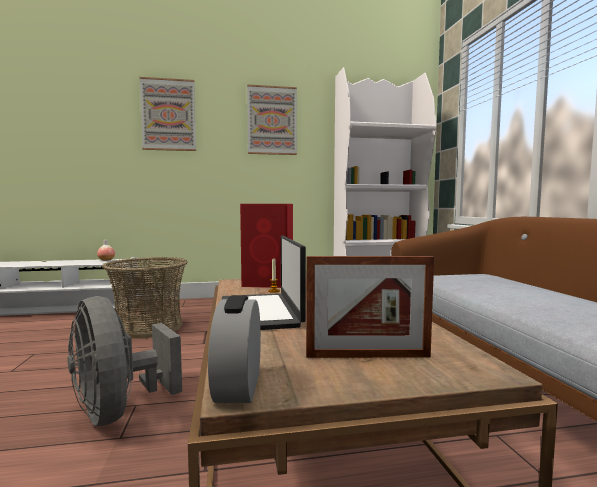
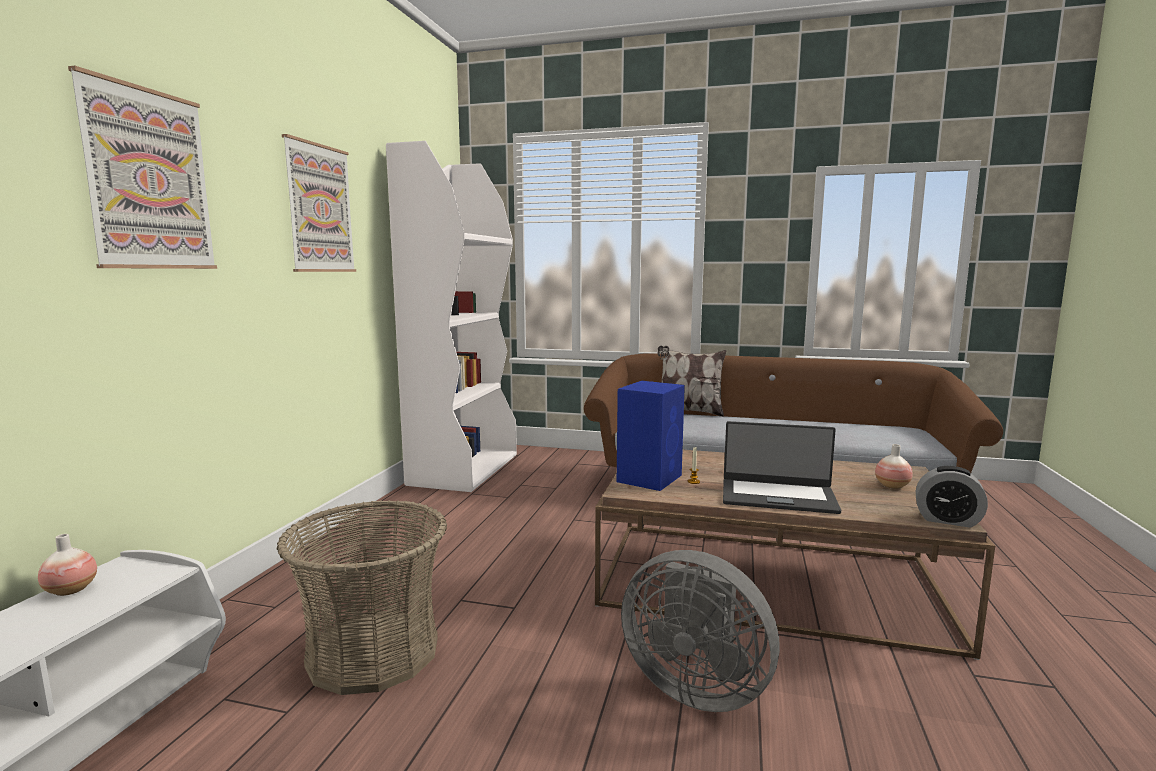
camera: 65 degrees left, 5 degrees up
grey fan [68,296,182,426] -> grey fan turned 45 degrees clockwise [621,550,780,712]
red speaker [240,204,293,288] -> blue speaker [617,381,685,491]
picture frame [306,256,434,358] -> vase [875,444,912,489]
none -> pillow [658,346,726,417]

